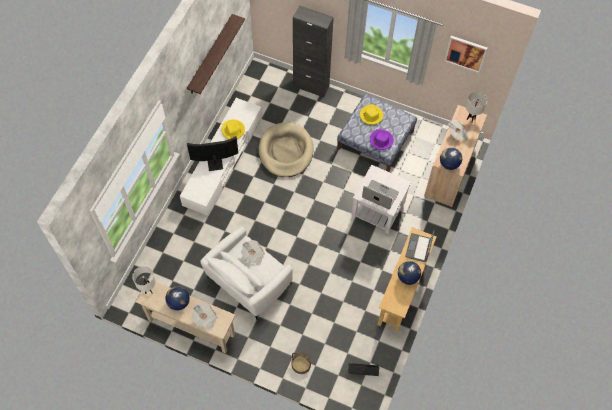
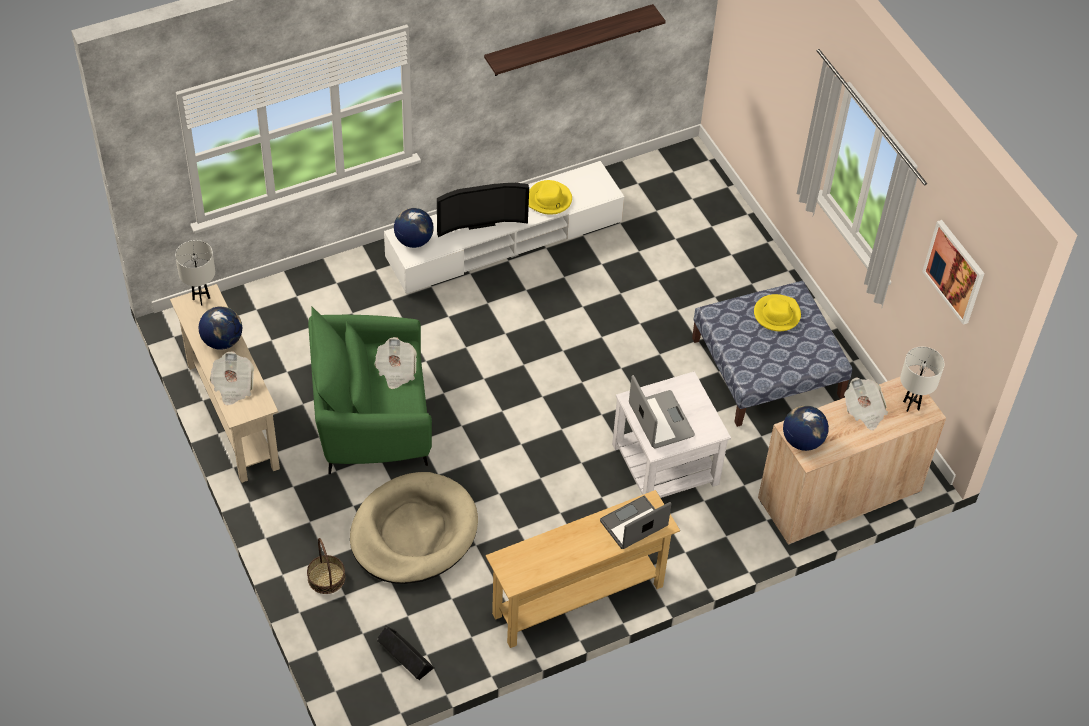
camera: 40 degrees right, 10 degrees down
television [187,136,238,171] -> television turned 135 degrees clockwise [437,183,529,237]
white armchair [200,227,293,320] -> green armchair [308,307,432,474]
beige dog bed [259,122,314,177] -> beige dog bed moved to [350,472,478,584]
black cabinet [293,5,334,98] -> none
purple hat [370,129,394,150] -> none
globe [398,261,421,285] -> globe moved to [394,208,434,248]

